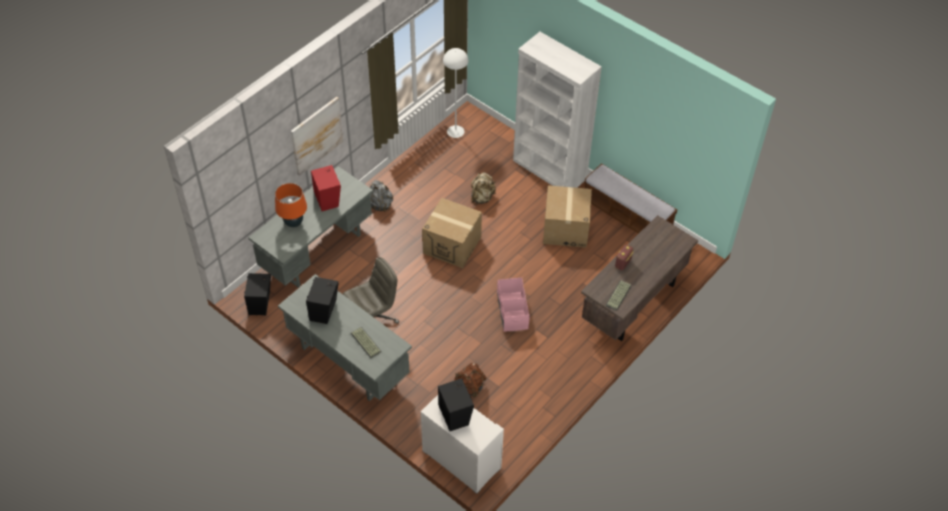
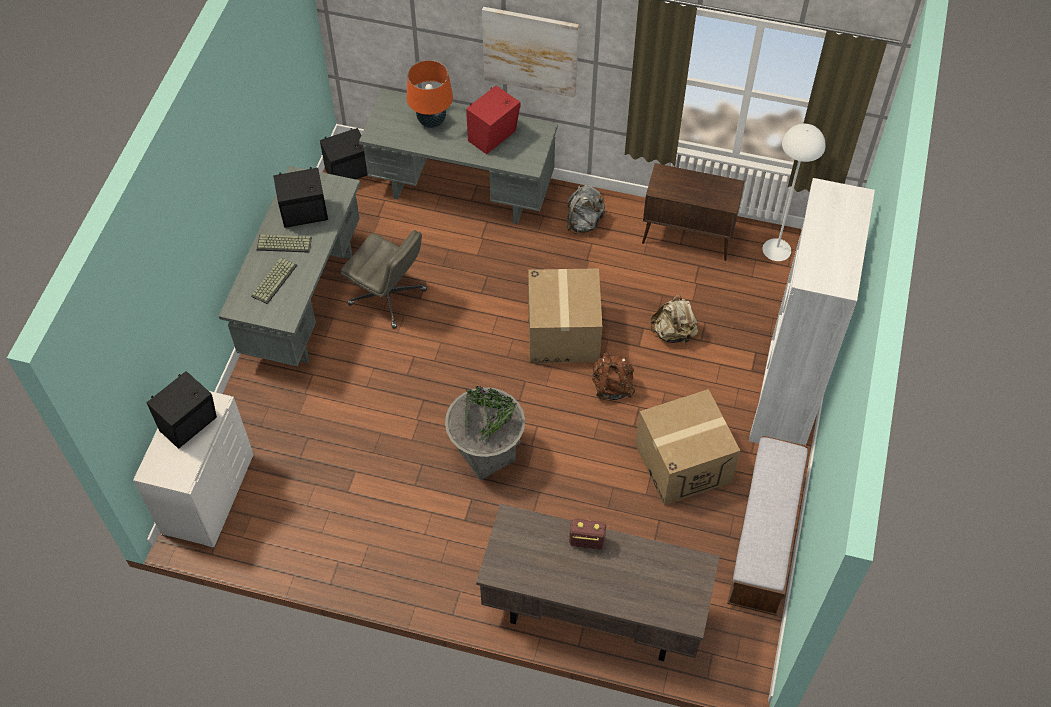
camera: 65 degrees right, 5 degrees up
brown backpack [454,363,487,398] -> brown backpack moved to [592,352,635,400]
pink storage box [497,278,529,332] -> grey planter [445,386,525,481]
keyboard [605,280,632,311] -> keyboard moved to [256,235,312,253]
none -> brown cabinet [642,163,745,261]

